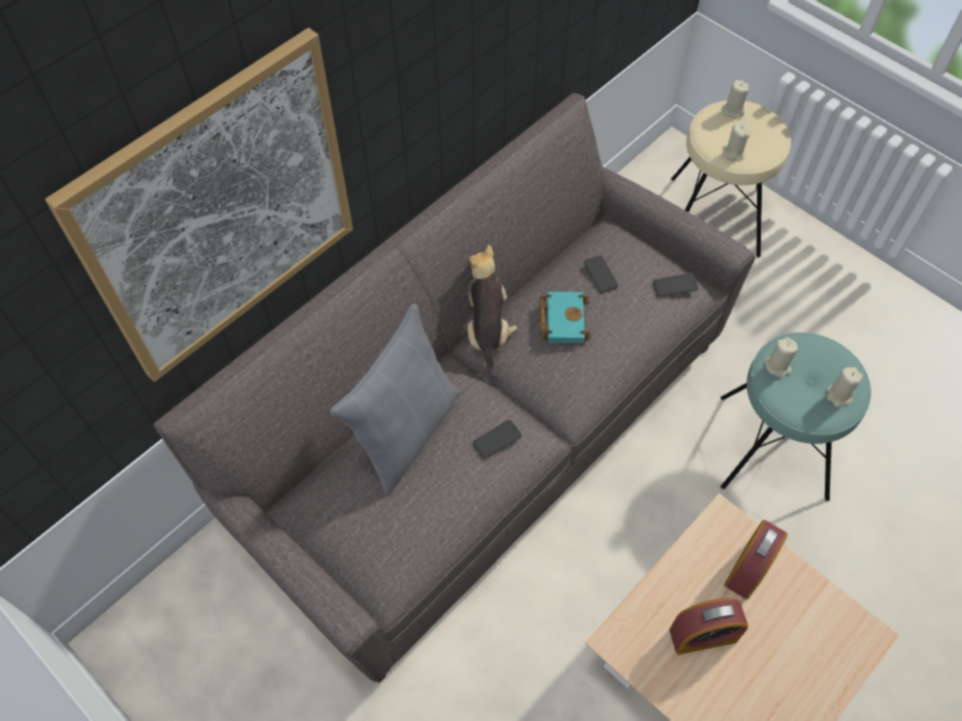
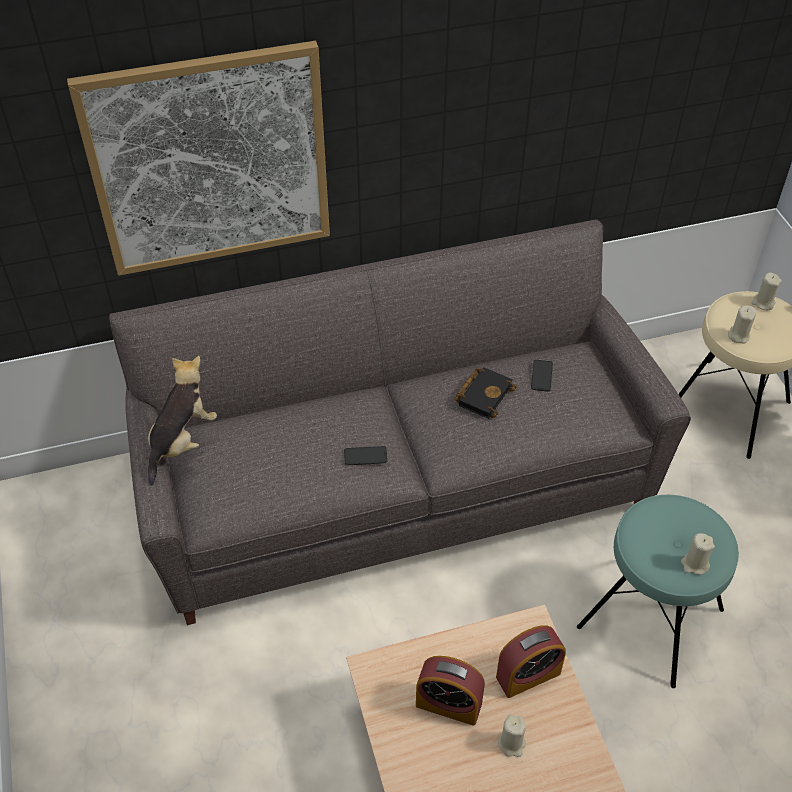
camera: 30 degrees right, 10 degrees down
grey pillow [330,304,461,495] -> none
plush toy [468,245,517,382] -> plush toy moved to [148,356,217,486]
turquoise book [539,292,591,343] -> black book [454,367,517,419]
phone [653,273,698,297] -> none
beige candle [765,337,798,378] -> beige candle moved to [498,715,526,757]

